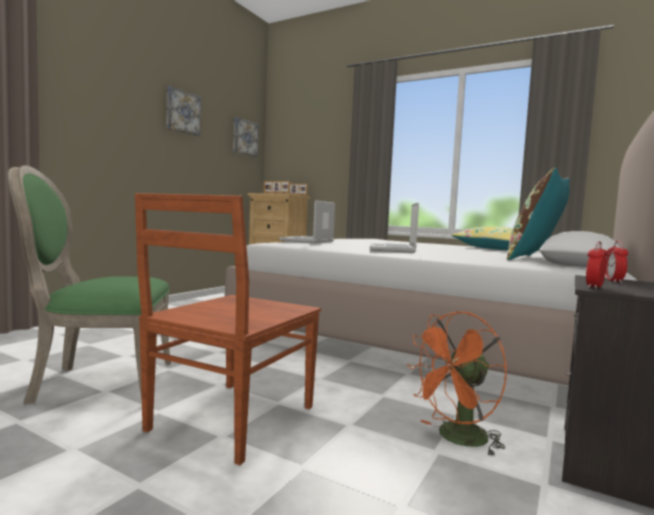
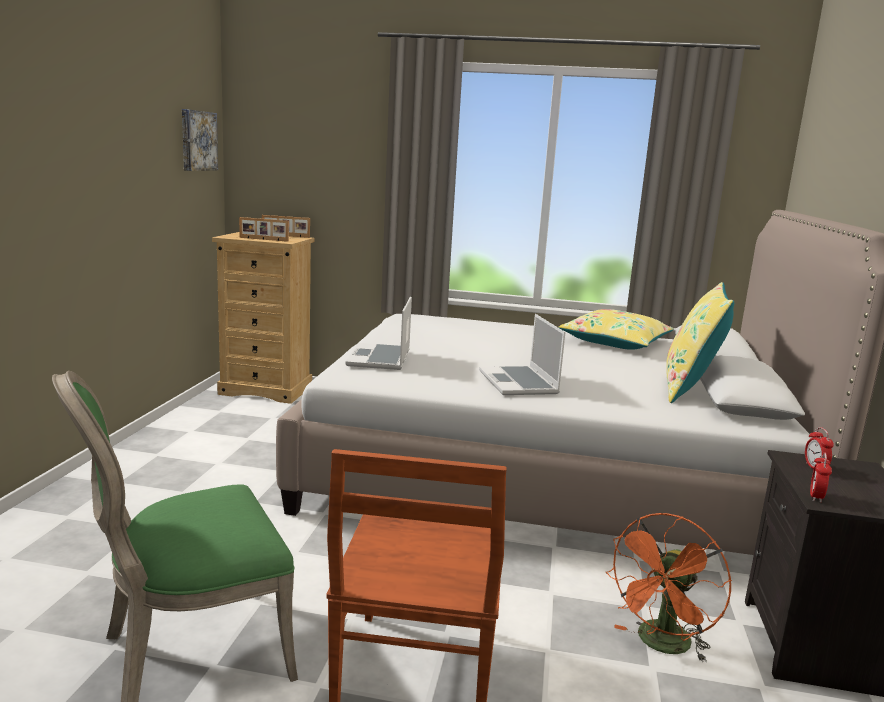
camera: 20 degrees left, 10 degrees up
picture [167,86,201,136] -> none
brown pillow [507,167,570,260] -> yellow pillow [666,282,734,403]

